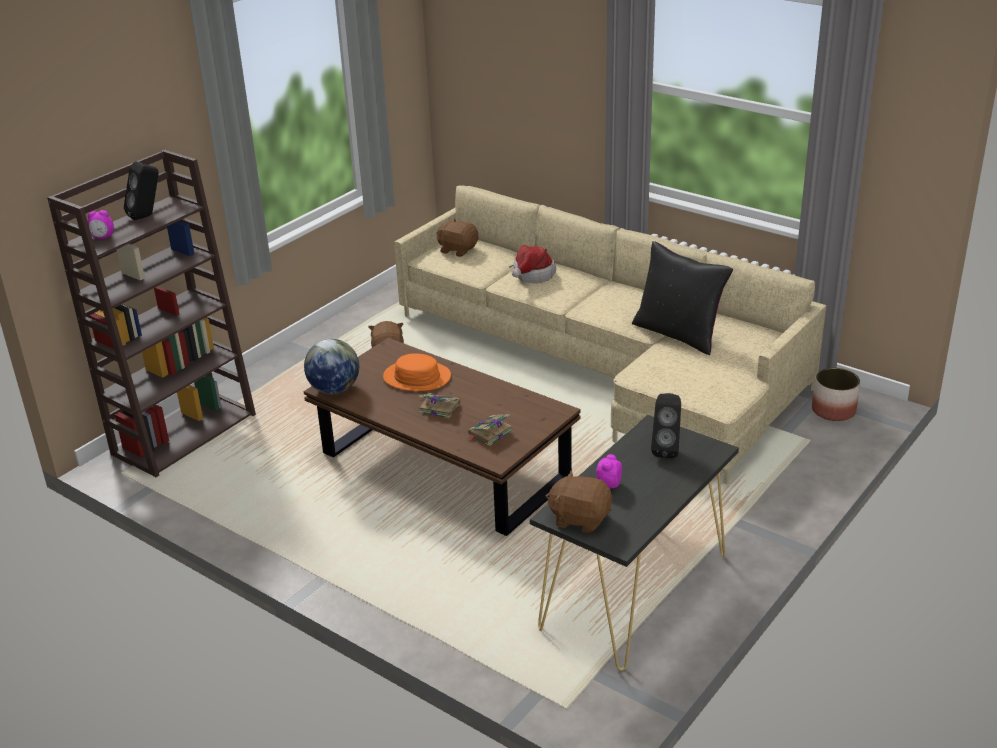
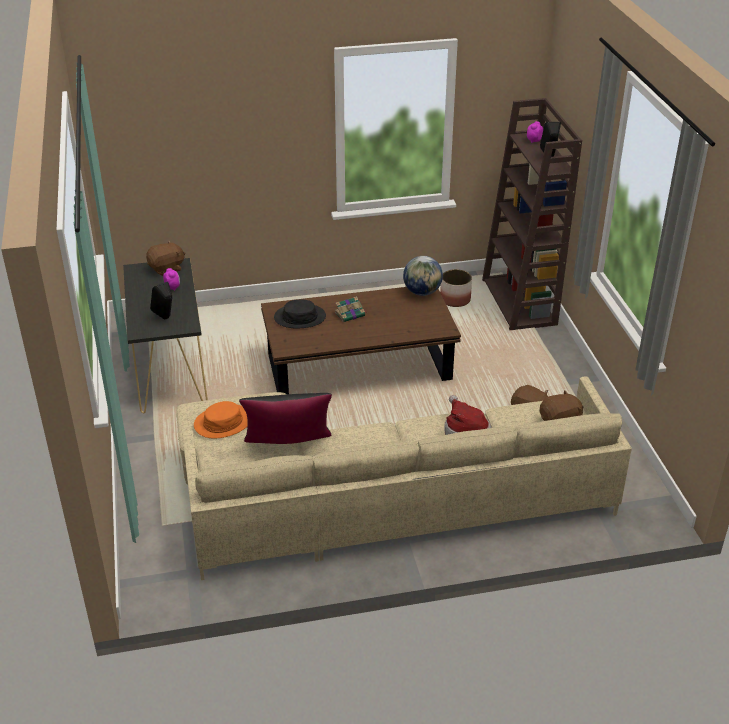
camera: 130 degrees right, 5 degrees up
orange hat [383,354,451,391] -> orange hat moved to [194,401,248,438]
book [467,414,513,446] -> black hat [274,299,326,328]
planter [812,368,860,421] -> planter moved to [440,269,472,307]

